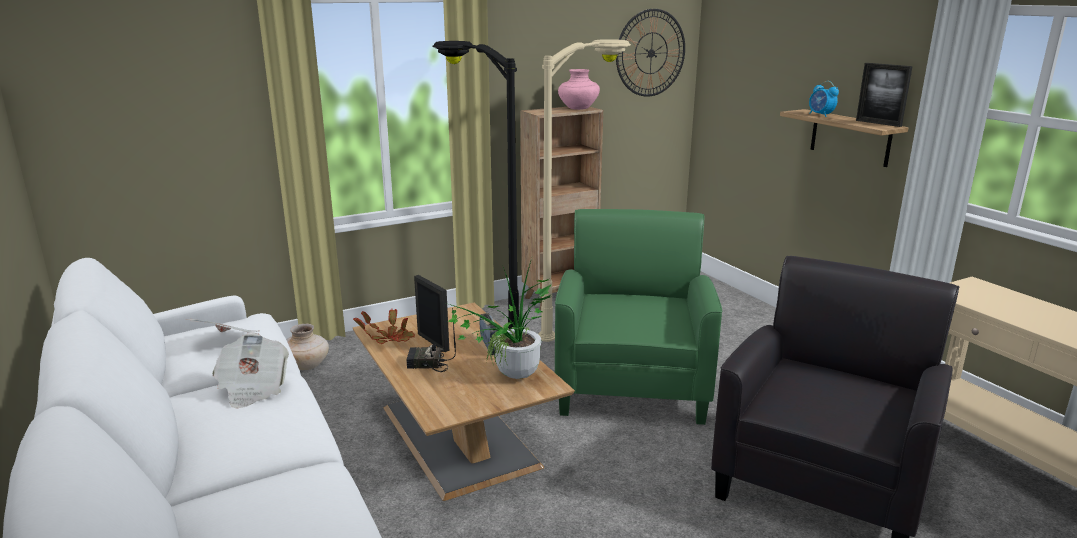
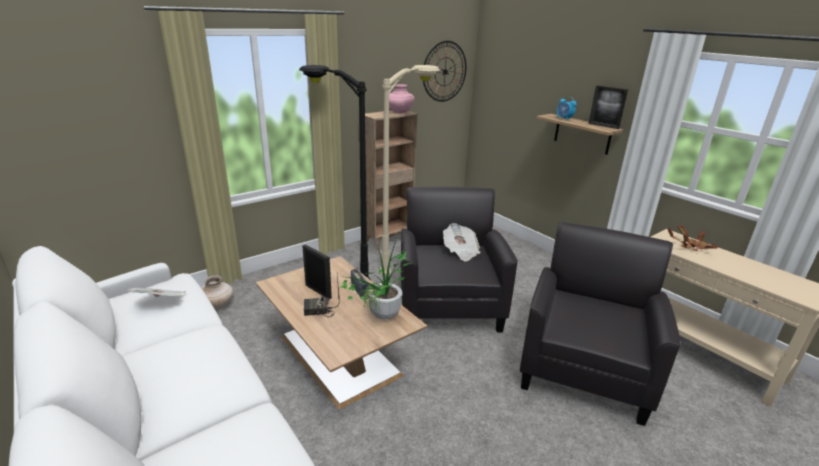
camera: 10 degrees left, 5 degrees up
newspaper [212,333,289,409] -> newspaper moved to [443,223,481,262]
potted plant [353,308,415,344] -> potted plant moved to [668,226,718,251]
green armchair [555,209,723,425] -> black armchair [401,187,518,333]

